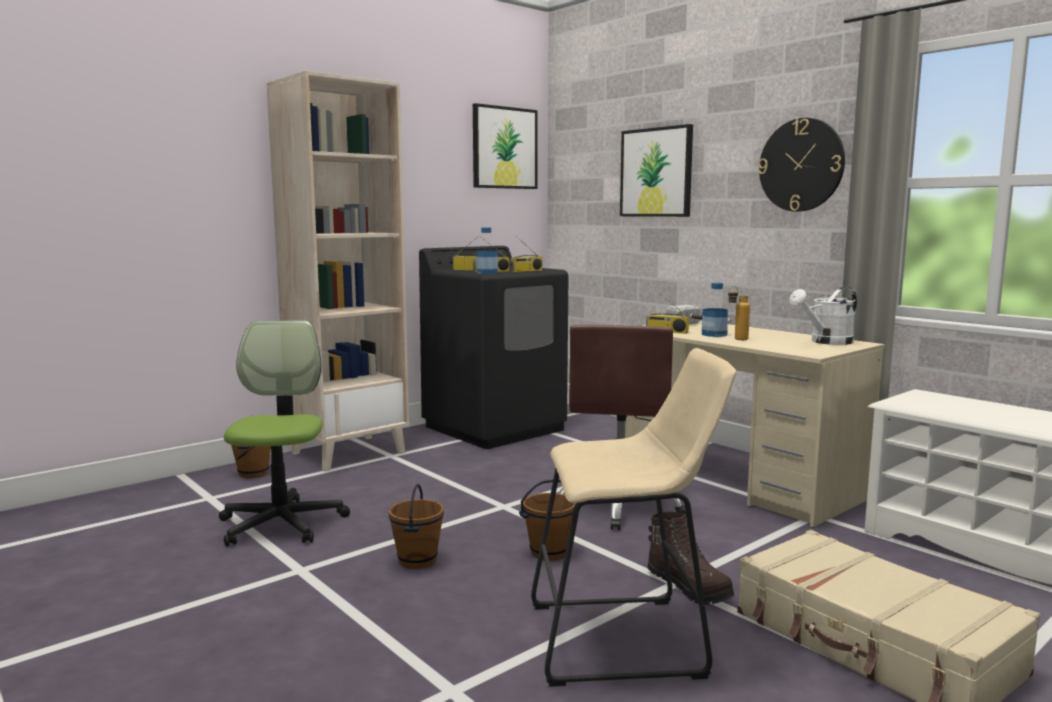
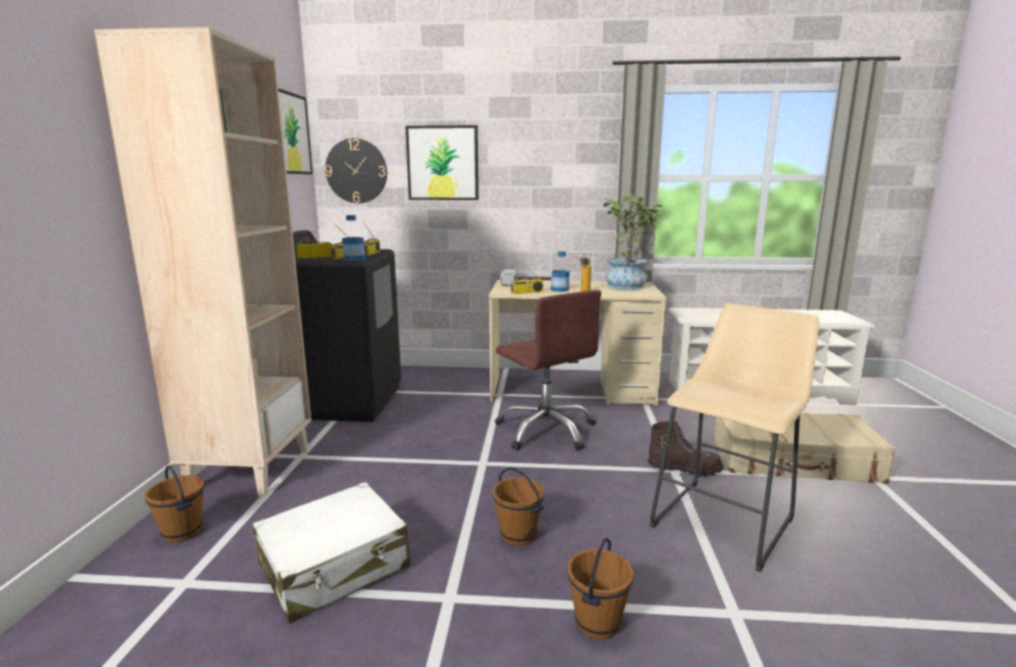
camera: 45 degrees left, 5 degrees up
office chair [219,321,350,546] -> white suitcase [252,482,410,623]
brown bucket [519,480,576,561] -> brown bucket moved to [568,538,634,640]
wall clock [758,118,845,212] -> wall clock moved to [325,138,387,203]
white watering can [790,287,857,345] -> potted plant [603,194,662,290]

